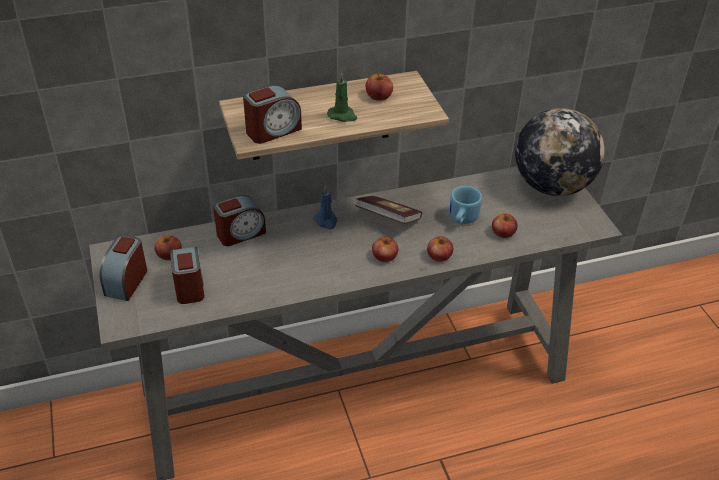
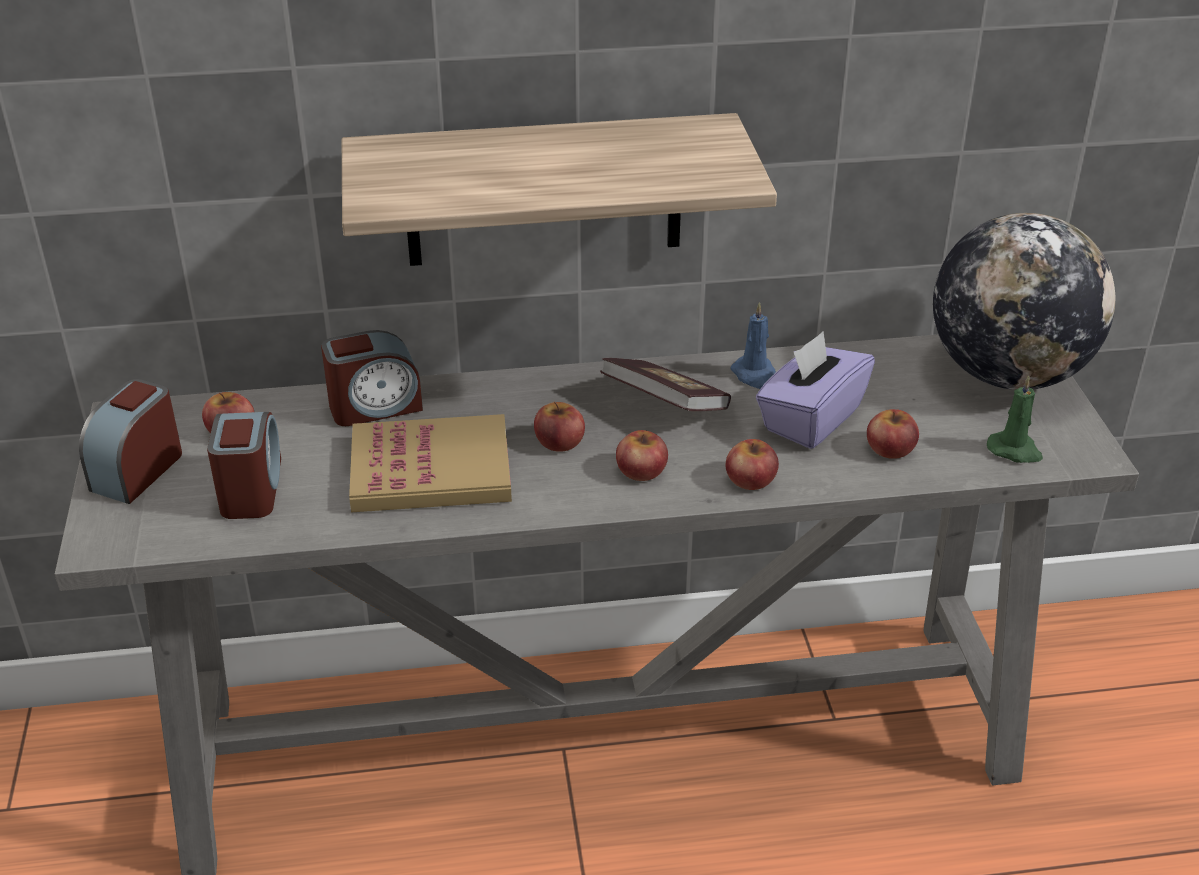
camera: 10 degrees right, 5 degrees down
alarm clock [243,85,302,144] -> none
blue candle [313,186,337,229] -> blue candle moved to [730,302,776,389]
green candle [327,72,357,122] -> green candle moved to [987,376,1043,463]
apple [366,73,393,101] -> apple moved to [534,402,585,452]
blue mug [450,186,482,224] -> purple tissue box [756,331,875,449]
none -> book [349,414,512,512]

